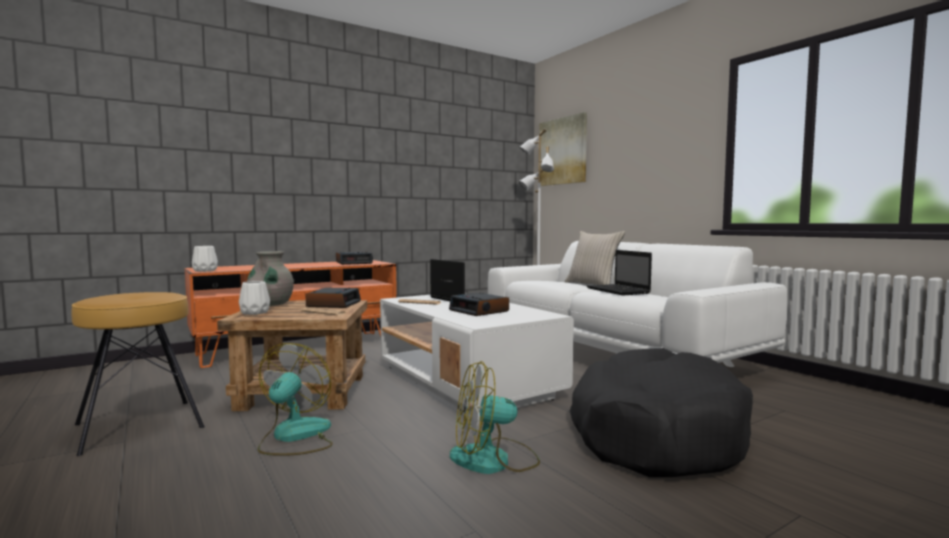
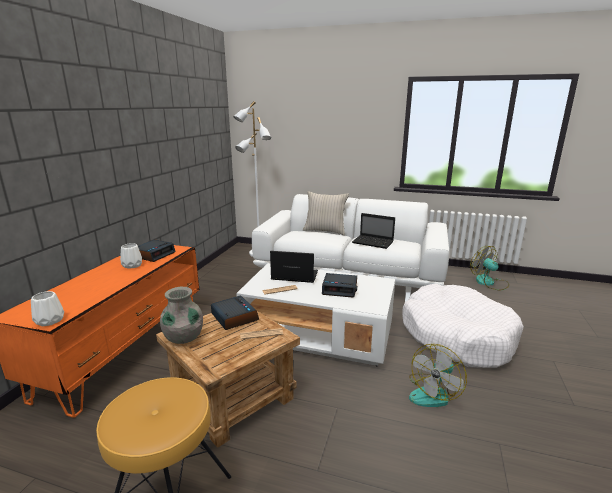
camera: 40 degrees left, 15 degrees up
white vase [239,281,270,315] -> white vase moved to [120,243,142,269]
fan [258,343,333,456] -> fan moved to [470,246,509,290]
picture [539,112,587,186] -> none
black dog bed [570,348,753,477] -> white dog bed [402,284,524,368]

